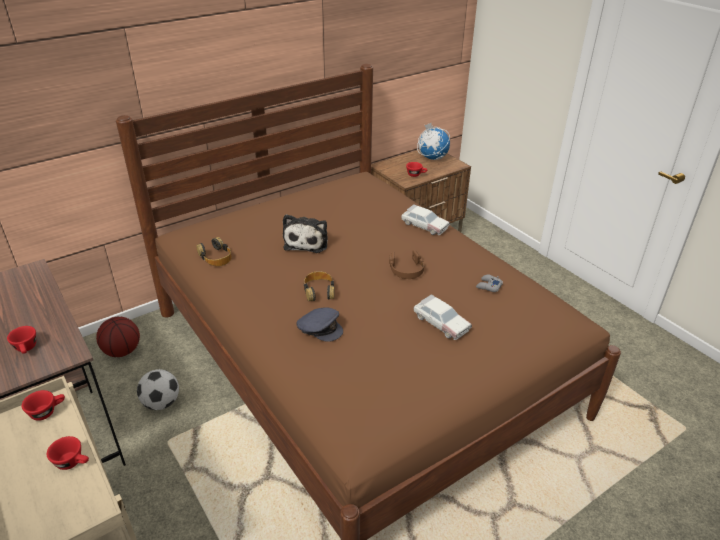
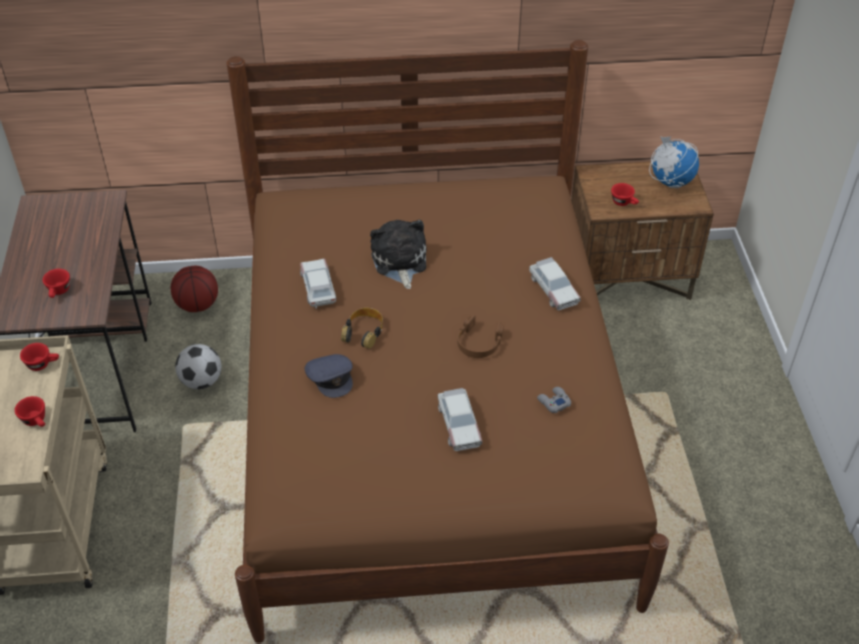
camera: 30 degrees right, 10 degrees up
headphones [196,237,231,266] -> none
plush toy [283,214,328,253] -> plush toy turned 135 degrees clockwise [370,220,427,289]
none -> toy car [300,259,336,309]

